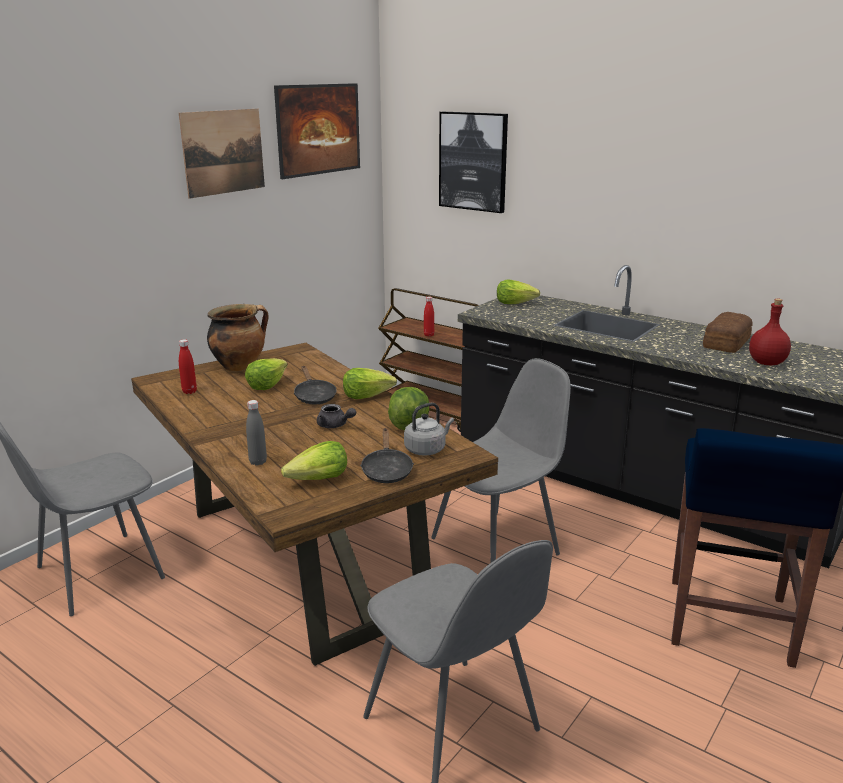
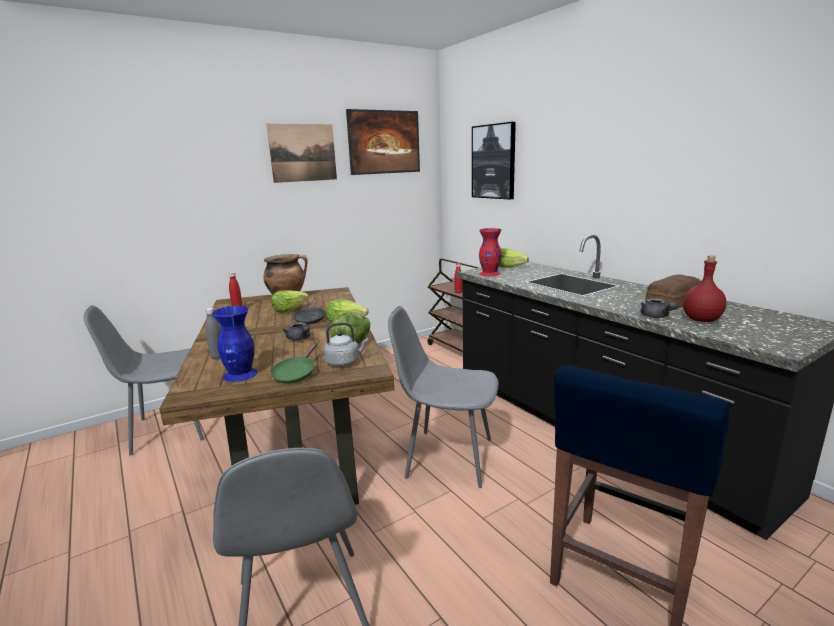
camera: 20 degrees right, 5 degrees down
lettuce [281,441,347,480] -> blue vase [212,306,258,382]
black frying pan [360,428,414,483] -> green frying pan [270,342,318,384]
grey chair [431,358,571,563] -> grey chair turned 150 degrees counterclockwise [388,306,499,488]
none -> red vase [479,228,502,276]
none -> grey teapot [640,298,677,318]

